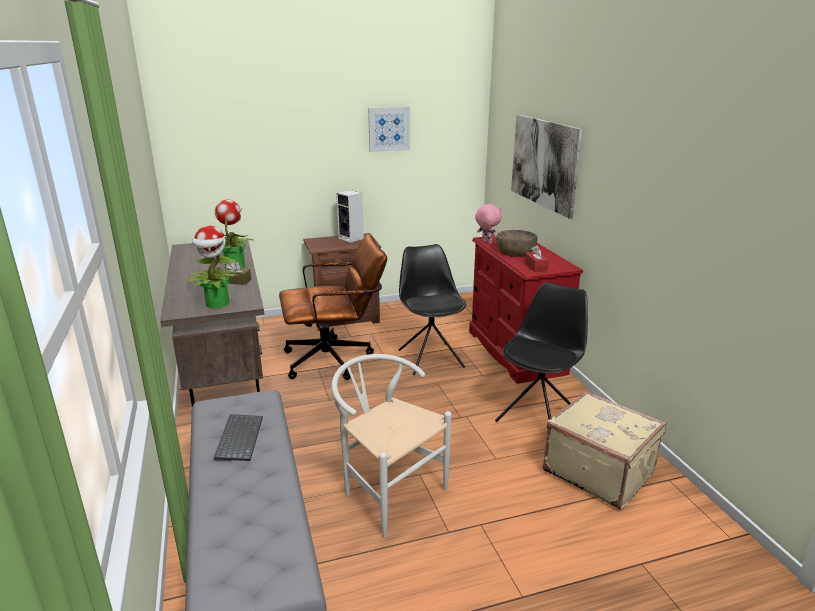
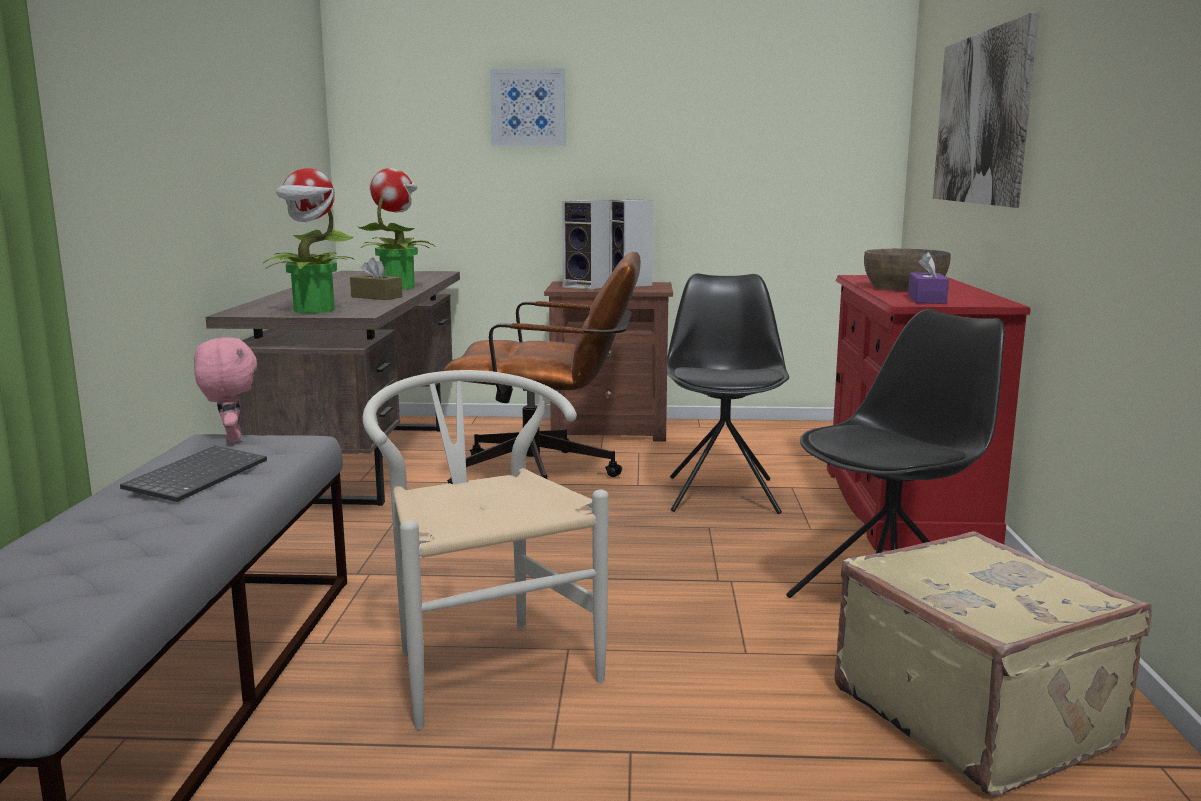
camera: 20 degrees right, 10 degrees down
picture [368,107,410,152] -> picture moved to [490,68,565,146]
pink plush toy [475,204,502,244] -> pink plush toy moved to [194,337,257,442]
red tissue box [525,245,549,272] -> purple tissue box [908,252,949,304]
none -> speaker [562,200,609,290]

